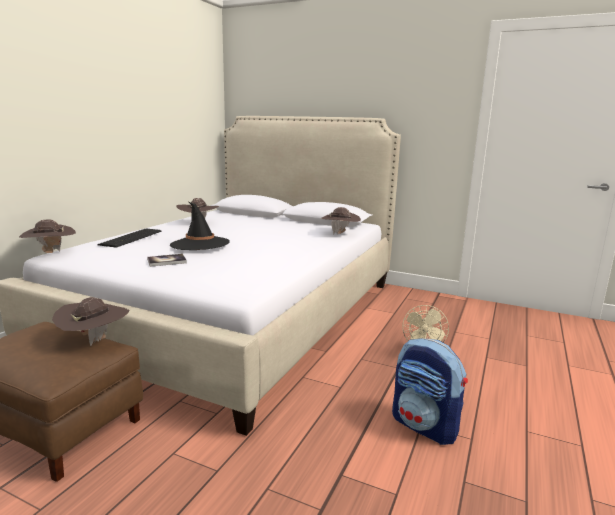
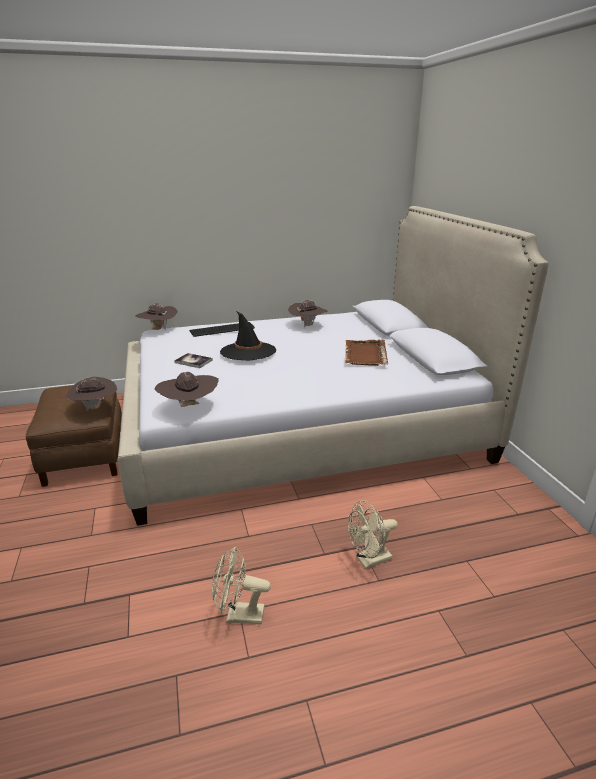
camera: 50 degrees right, 10 degrees up
brown hat [321,207,361,235] -> brown hat moved to [155,372,219,407]
backpack [392,338,468,445] -> beige fan [212,547,271,625]
none -> brown tray [345,340,388,366]

